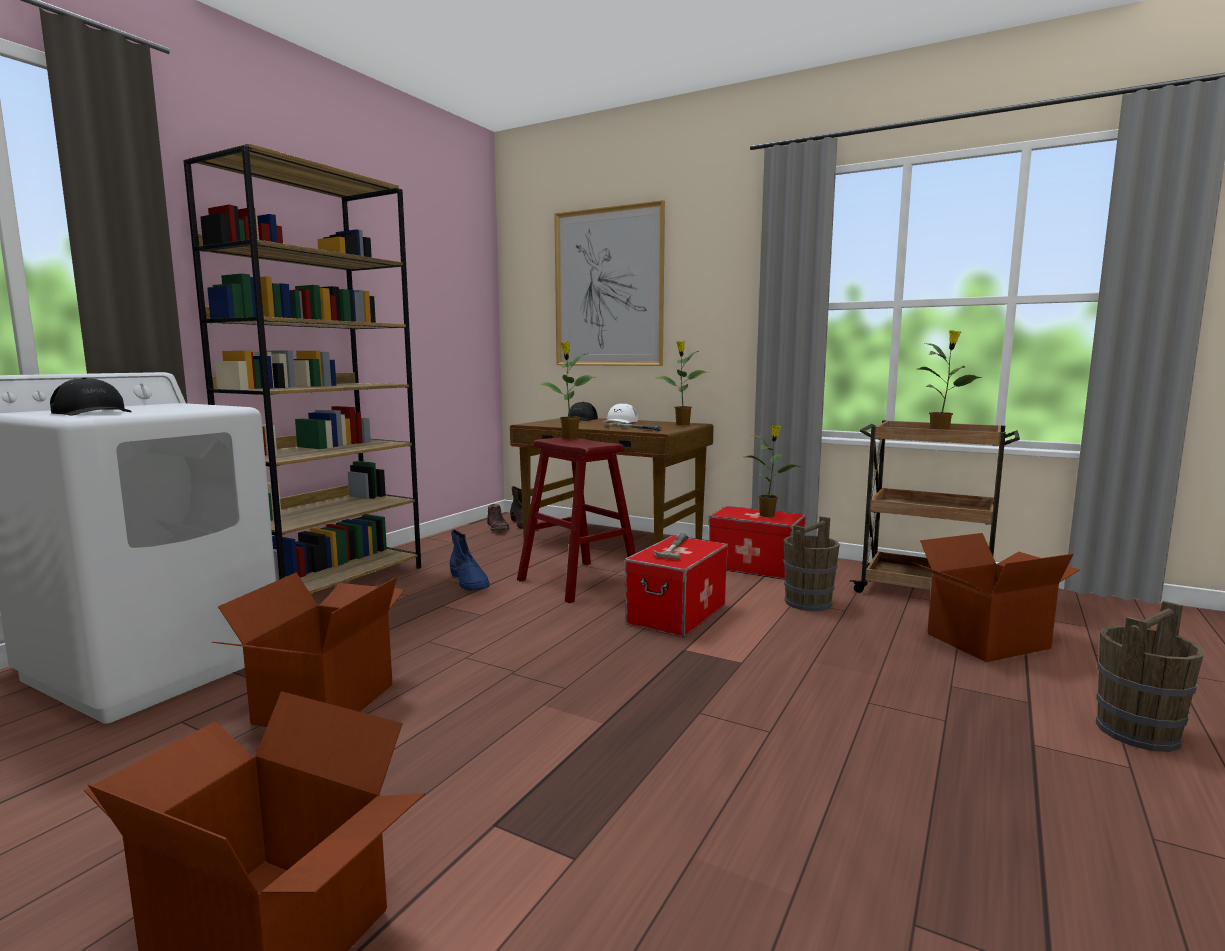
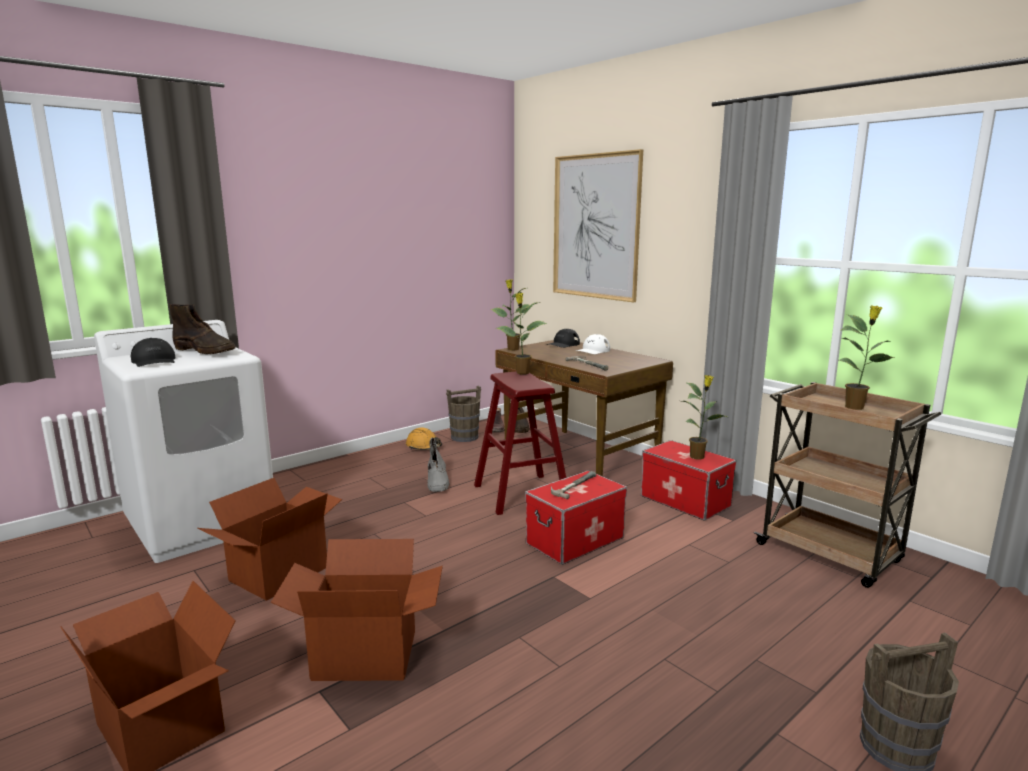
camera: 20 degrees right, 5 degrees up
brown bookcase [183,143,421,594] -> none
blue boot [449,530,490,591] -> grey boot [427,438,450,492]
potted plant [657,341,707,425] -> potted plant moved to [490,279,533,350]
brown bucket [783,516,840,611] -> brown bucket moved to [446,386,481,442]
cardboard box [913,533,1080,662] -> cardboard box moved to [271,539,443,681]
none -> brown boot [170,304,236,354]
none -> orange hard hat [406,427,442,450]

